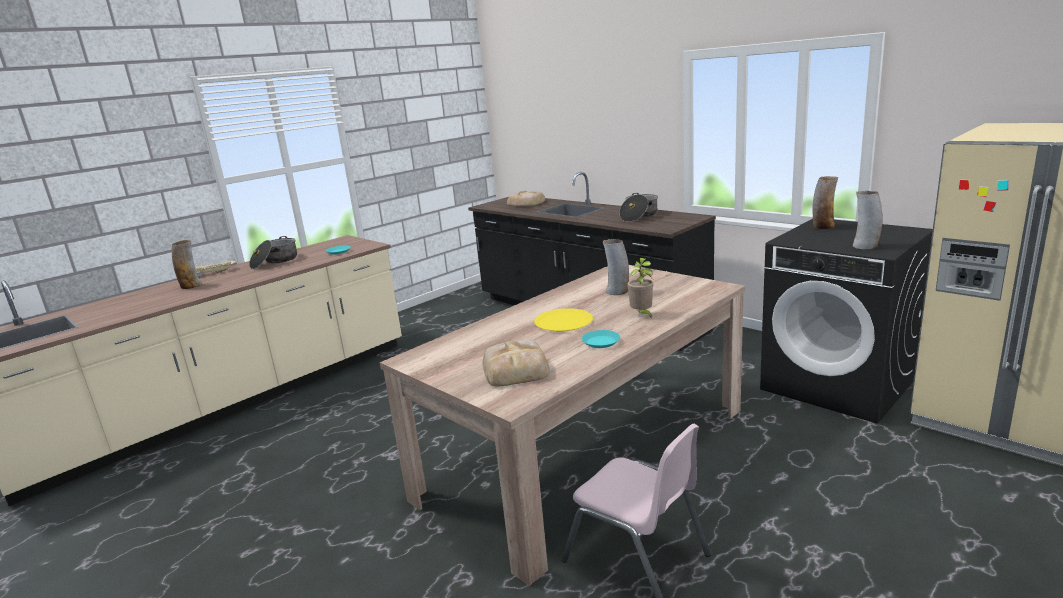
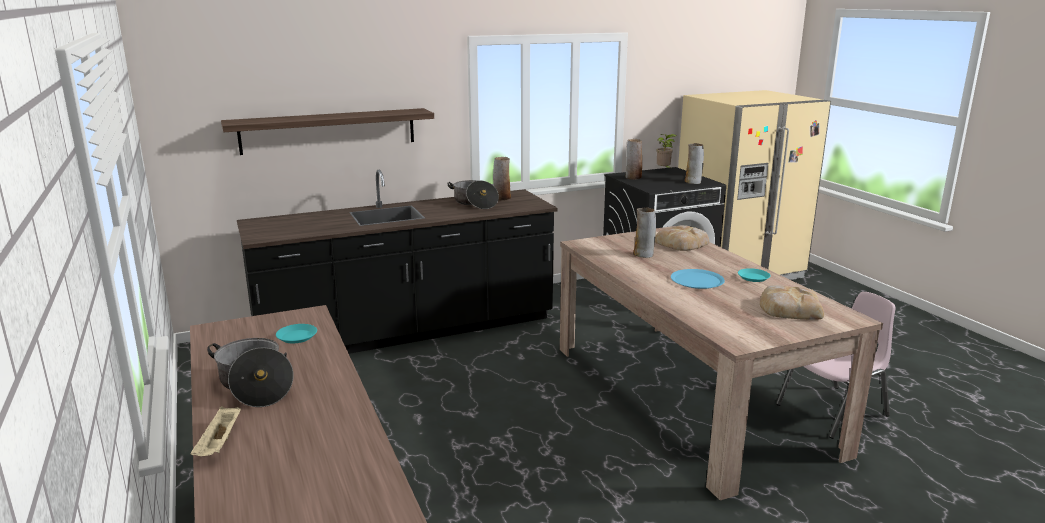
camera: 70 degrees left, 0 degrees up
vase [172,240,202,289] -> vase moved to [493,157,511,200]
bread [507,191,545,206] -> bread moved to [655,225,709,251]
yellow plate [534,308,593,331] -> blue plate [671,269,725,289]
potted plant [627,258,653,319] -> potted plant moved to [656,134,677,168]
none -> shelf [221,108,434,155]

